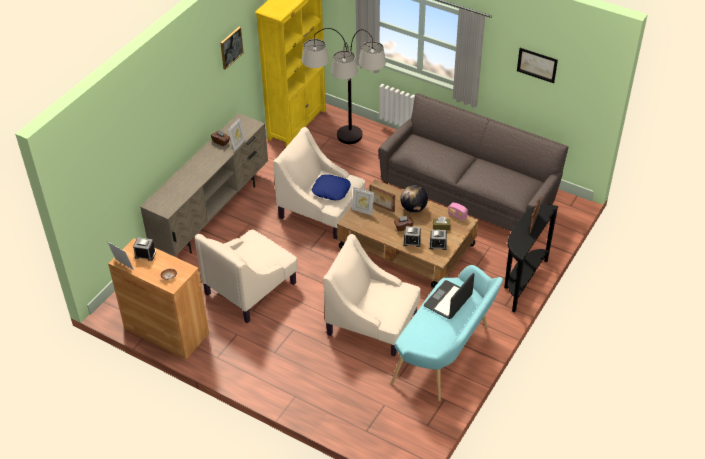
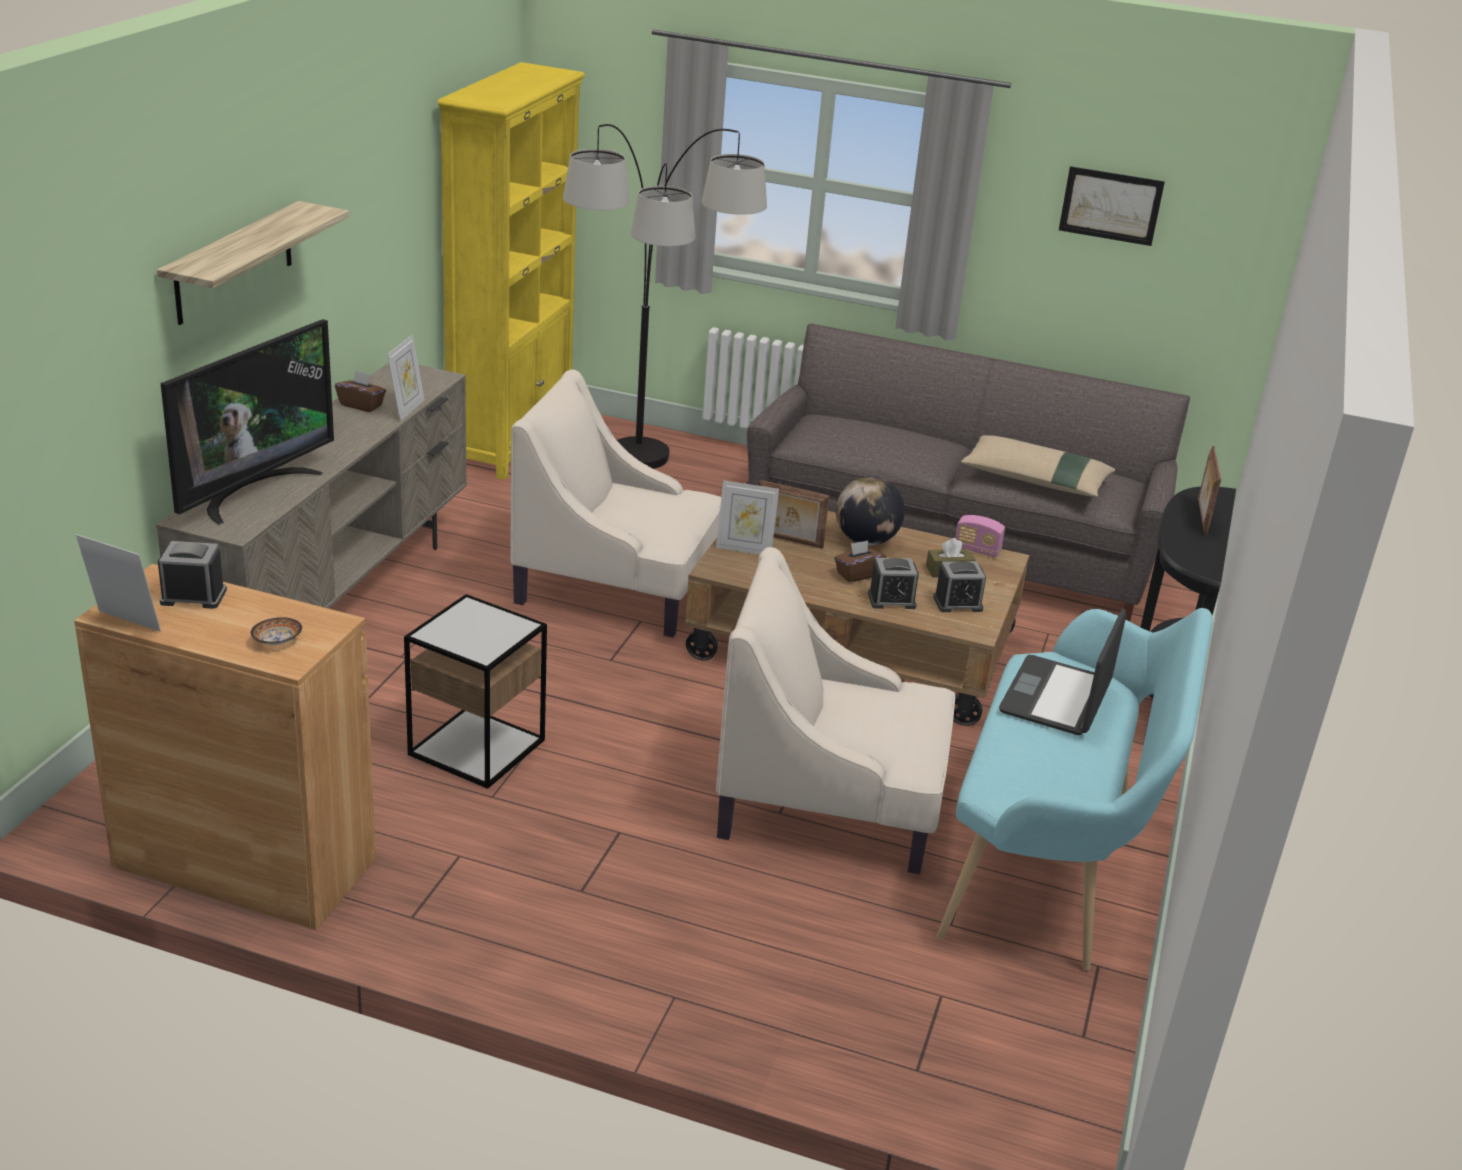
camera: 15 degrees left, 15 degrees down
beige armchair [195,230,298,323] -> side table [404,594,547,789]
picture [220,27,243,70] -> none
blue pillow [312,174,351,200] -> none
none -> shelf [157,201,349,325]
none -> television [161,319,334,525]
none -> beige pillow [961,435,1115,497]

